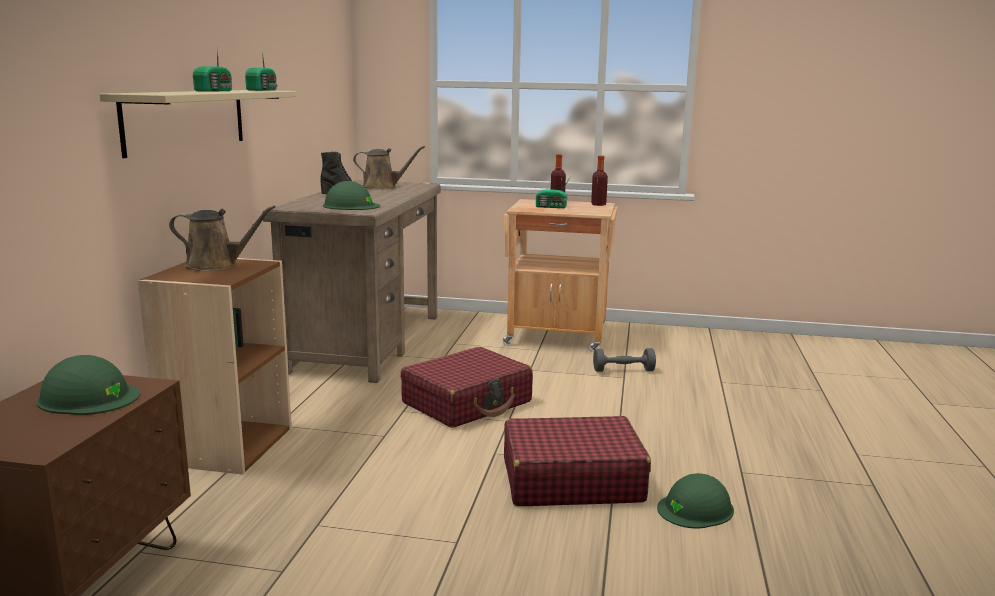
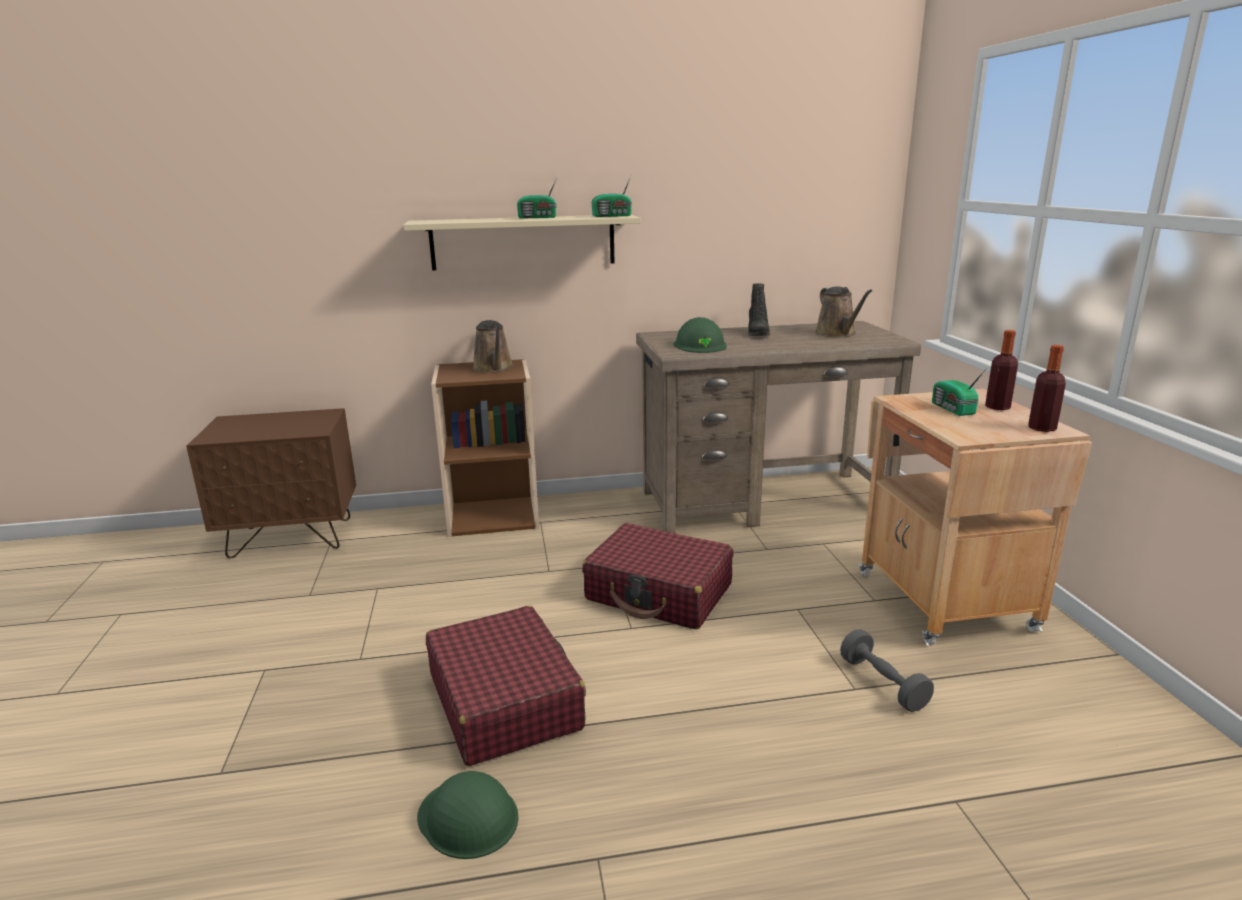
camera: 70 degrees right, 5 degrees up
green hard hat [36,355,140,415] -> none

